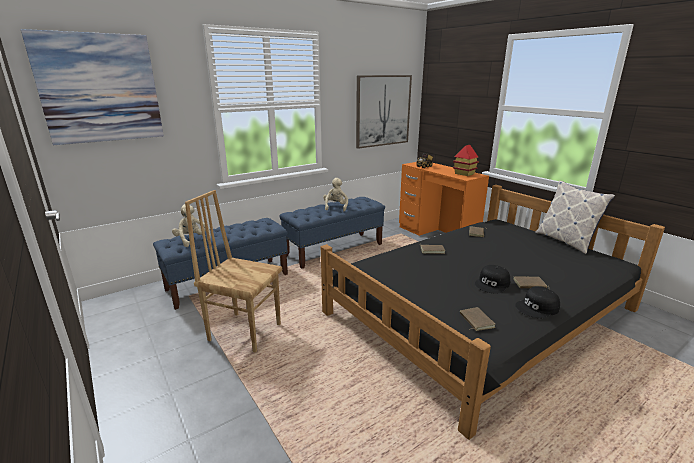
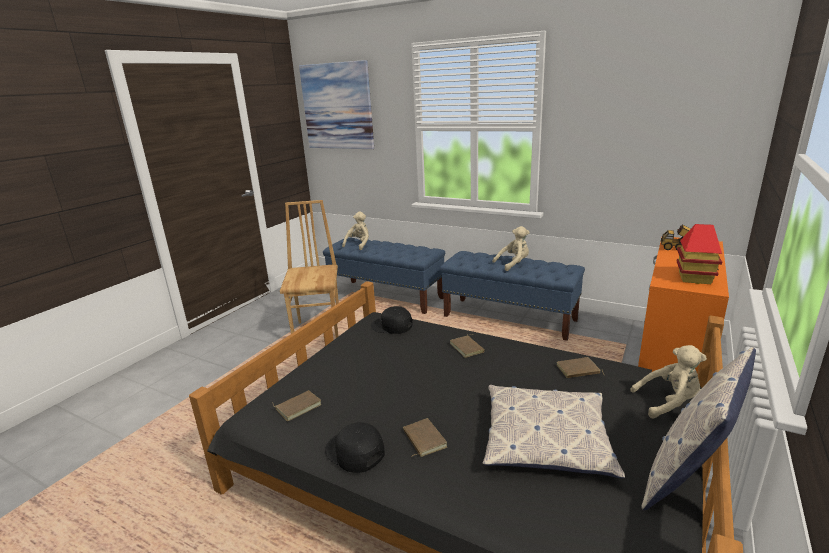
camera: 65 degrees right, 0 degrees up
picture [356,75,412,149] -> none
black cap [475,265,511,294] -> black cap moved to [371,306,413,334]
none -> pillow [483,385,625,478]
none -> beige plush toy [630,345,707,419]

